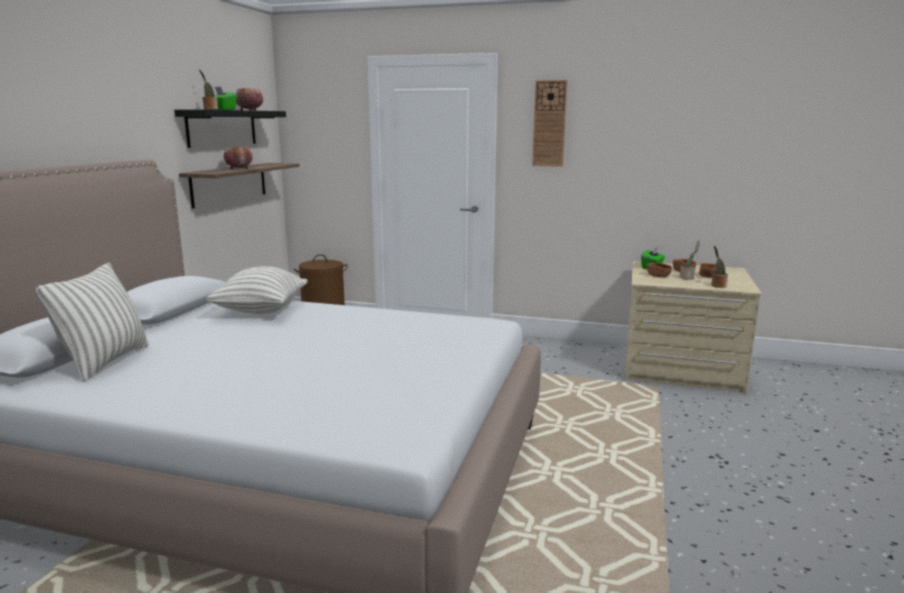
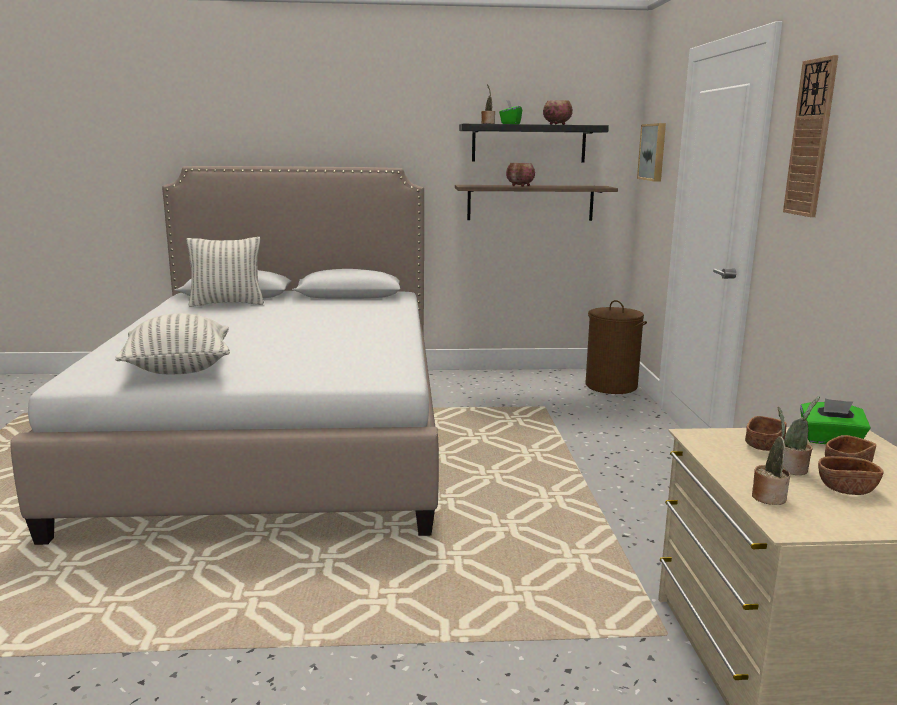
camera: 70 degrees right, 0 degrees up
pillow [205,266,308,314] -> pillow moved to [115,313,230,374]
none -> picture [637,123,666,182]

